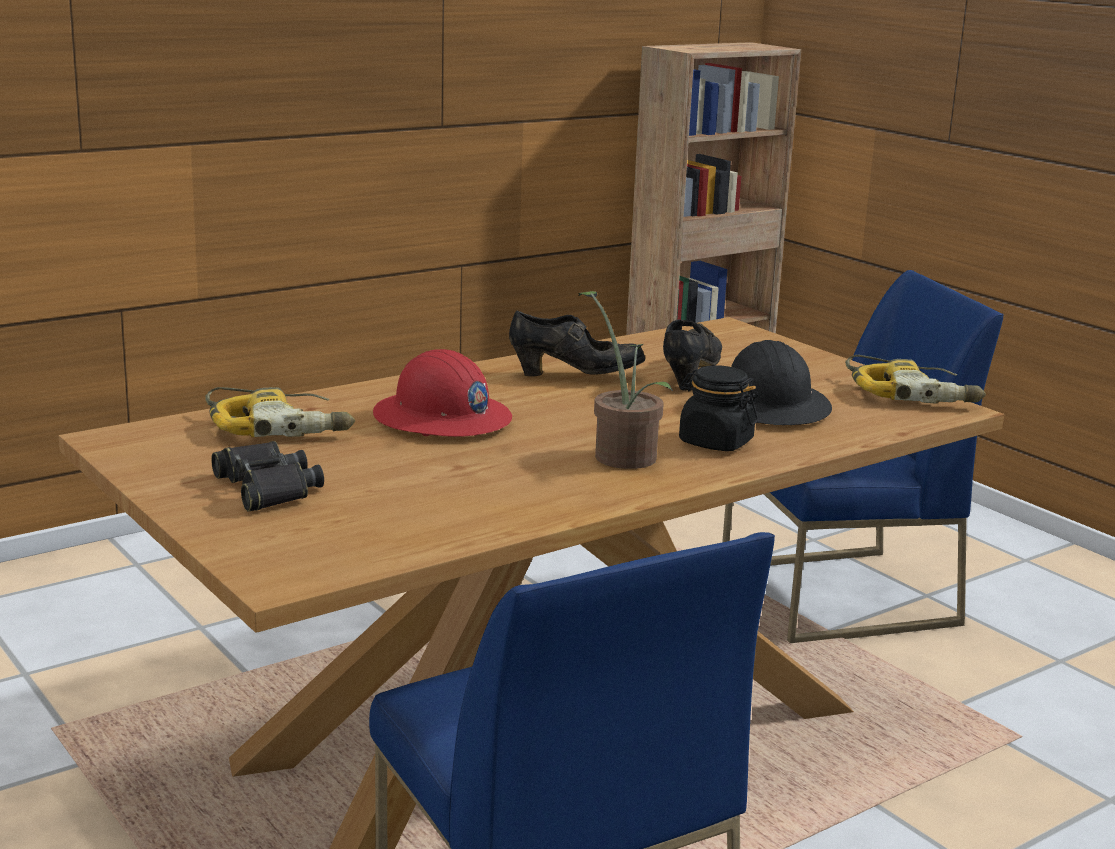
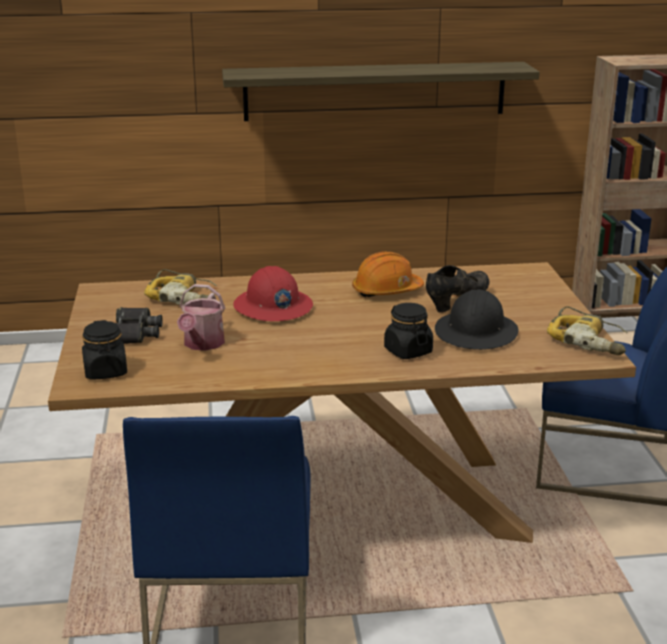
camera: 30 degrees right, 5 degrees up
black shoe [509,310,645,376] -> orange hard hat [352,251,424,297]
potted plant [579,291,673,469] -> none
none -> black jar [82,320,127,380]
none -> watering can [177,284,225,351]
none -> shelf [222,62,540,121]

